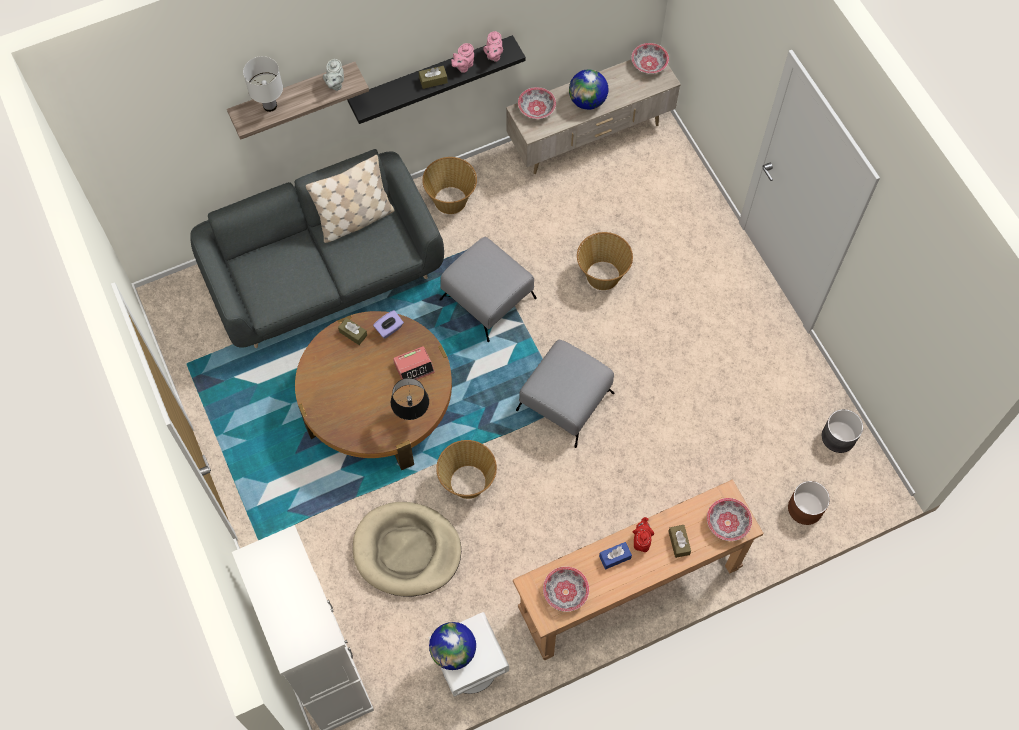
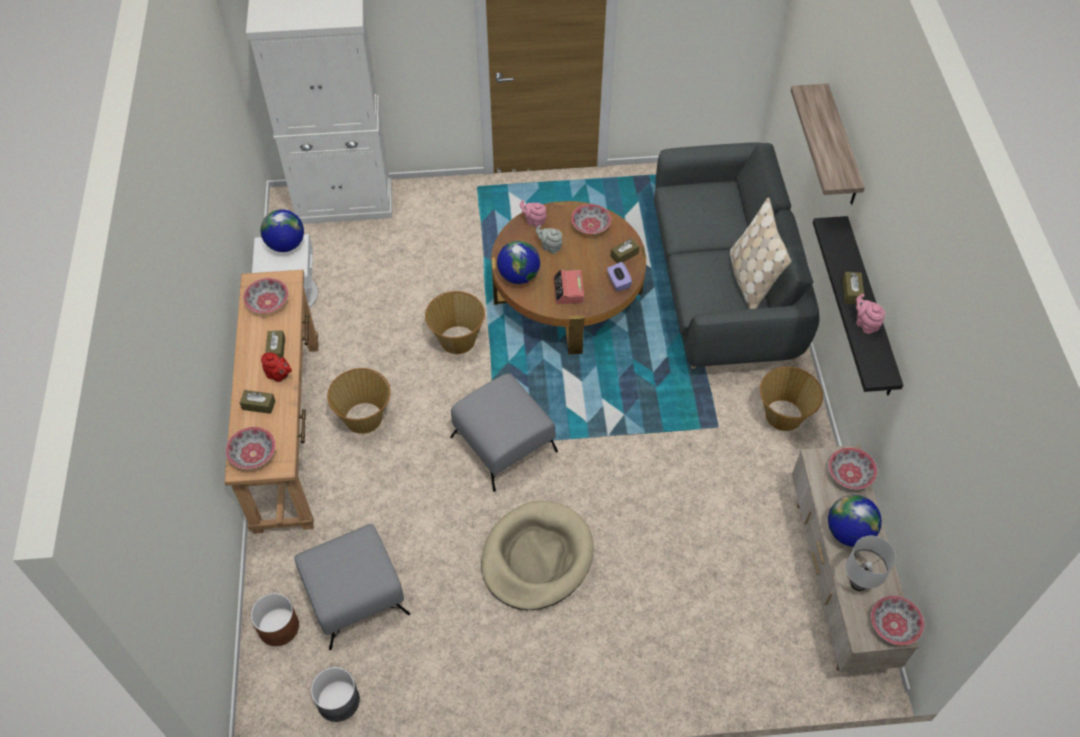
camera: 110 degrees right, 10 degrees down
white table lamp [243,56,283,112] -> white table lamp moved to [846,536,896,591]
grey teapot [323,59,344,91] -> grey teapot moved to [536,225,563,254]
beige dog bed [353,502,461,596] -> beige dog bed moved to [481,500,594,610]
black table lamp [391,378,429,420] -> globe [497,241,540,284]
grey ottoman [439,237,537,342] -> grey ottoman moved to [295,524,410,650]
pink teapot [483,31,503,62] -> pink teapot moved to [520,200,546,228]
basket [577,232,633,290] -> basket moved to [327,368,391,434]
blue tissue box [599,542,632,569] -> brown tissue box [265,330,285,358]
none -> bowl [571,204,611,234]

